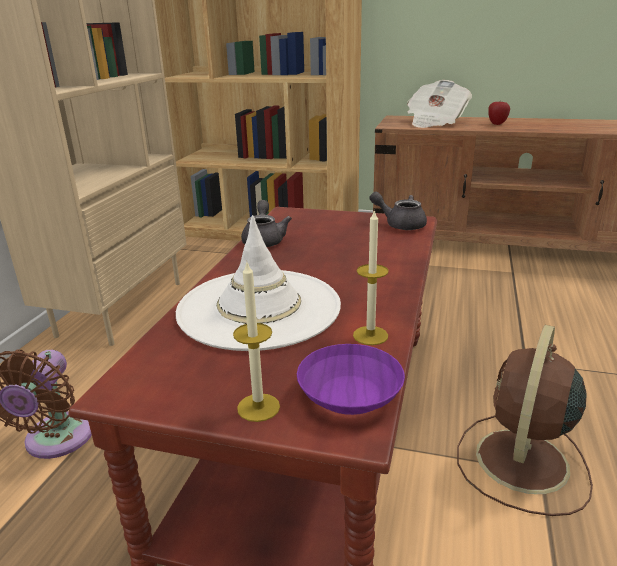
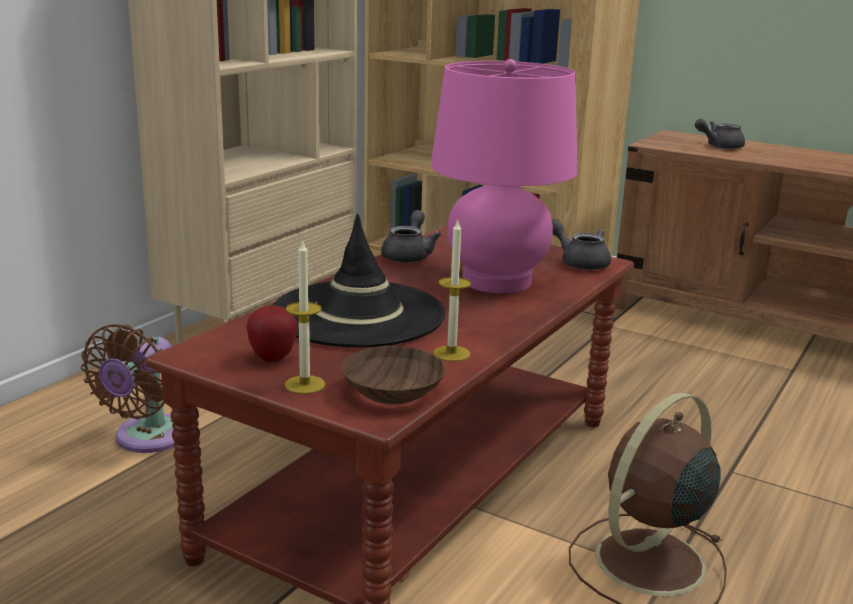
camera: 15 degrees right, 5 degrees down
white hat [176,215,341,351] -> black hat [272,214,445,347]
purple bowl [297,344,405,415] -> brown bowl [341,346,445,404]
newspaper [407,80,472,128] -> grey teapot [695,119,745,149]
apple [488,102,510,125] -> apple moved to [247,306,298,362]
none -> pink table lamp [431,59,577,293]

